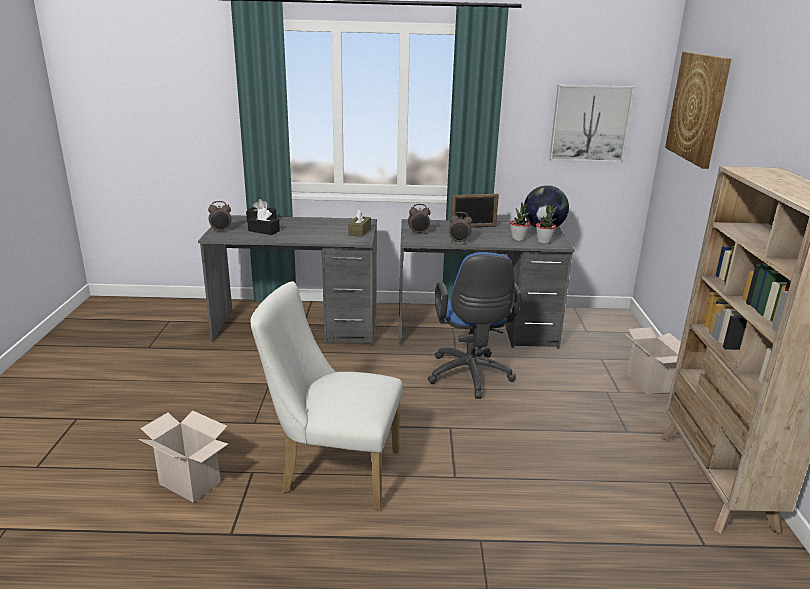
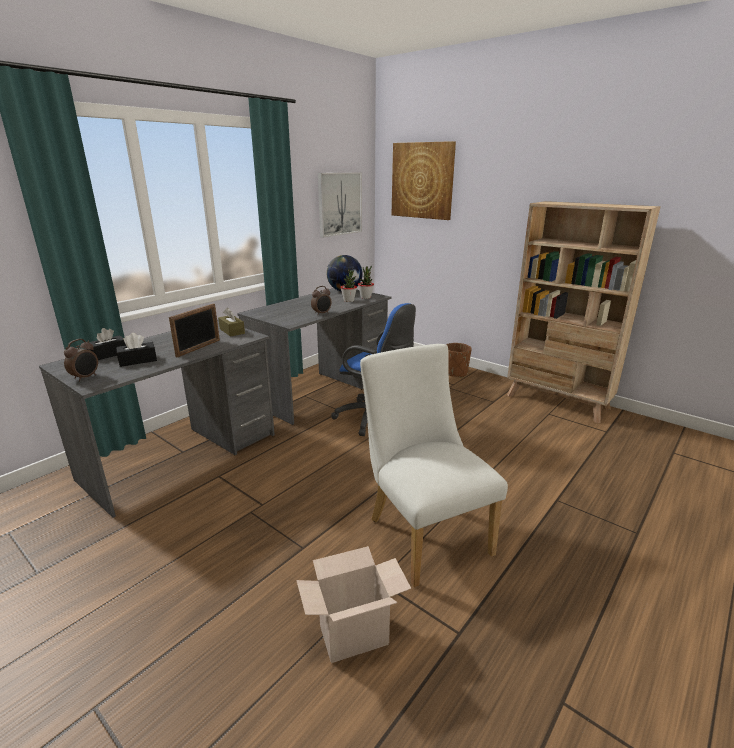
camera: 50 degrees left, 0 degrees up
white chair [251,281,403,510] -> white chair turned 105 degrees clockwise [360,344,508,587]
alarm clock [408,204,431,234] -> none
picture frame [451,194,499,227] -> picture frame moved to [169,304,220,358]
cardboard box [626,327,681,394] -> brown planter [446,343,472,378]

